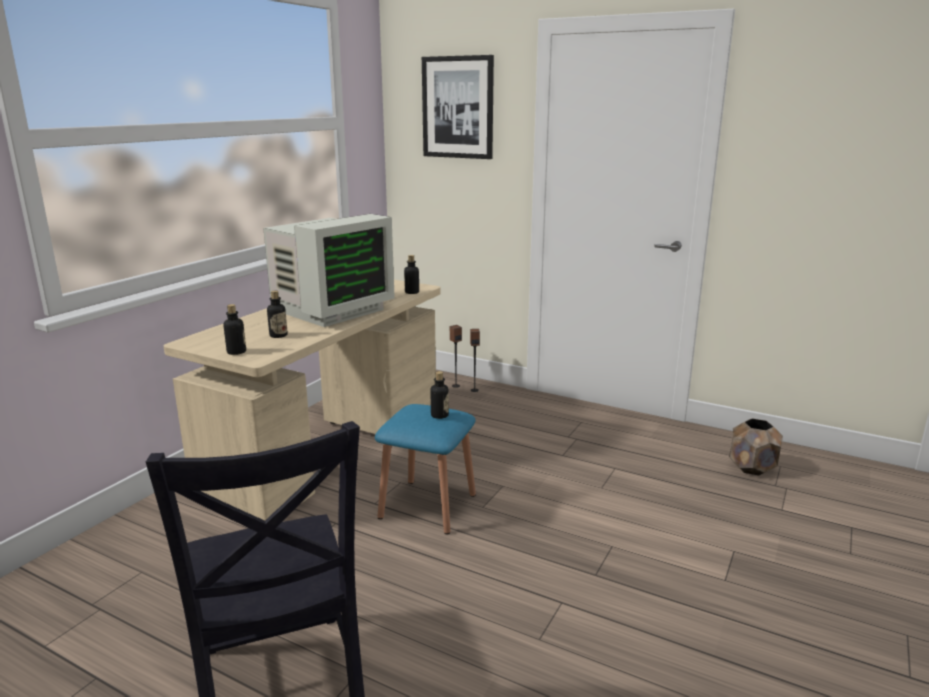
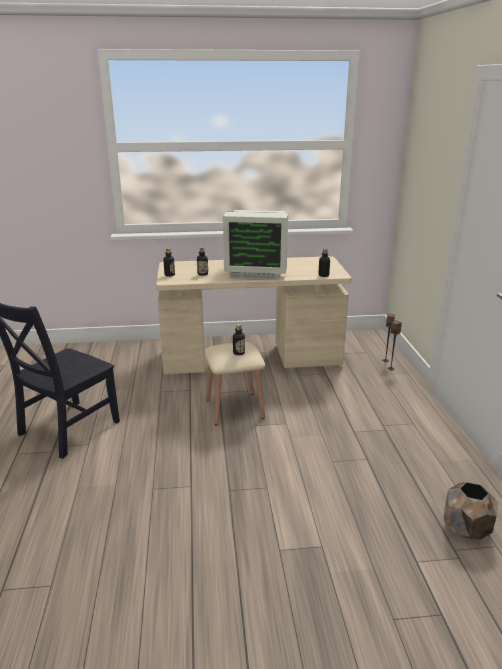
camera: 55 degrees right, 5 degrees up
blue stool [375,404,476,535] -> beige stool [204,342,265,425]
picture [422,55,494,159] -> none

